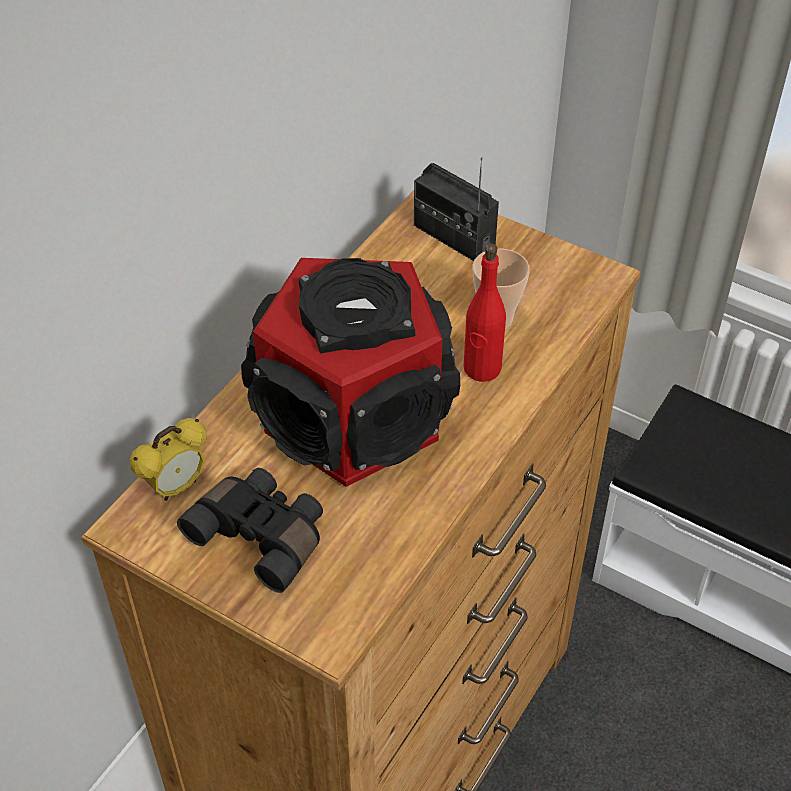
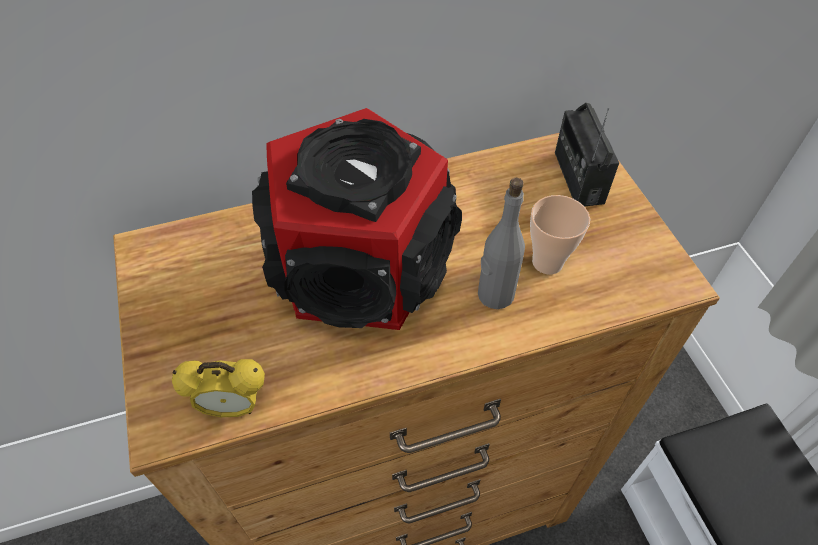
camera: 40 degrees right, 5 degrees up
alarm clock [130,418,206,501] -> alarm clock moved to [172,359,265,417]
black binoculars [177,468,323,593] -> none
red bottle [464,243,506,382] -> grey bottle [478,178,525,309]

